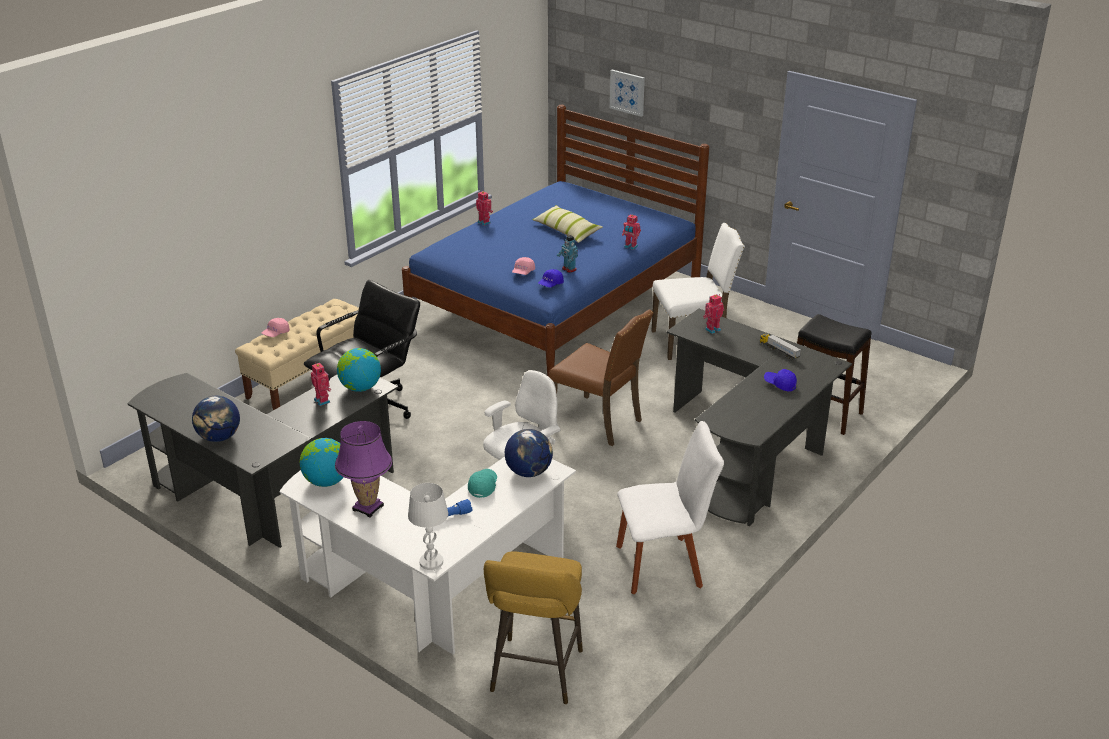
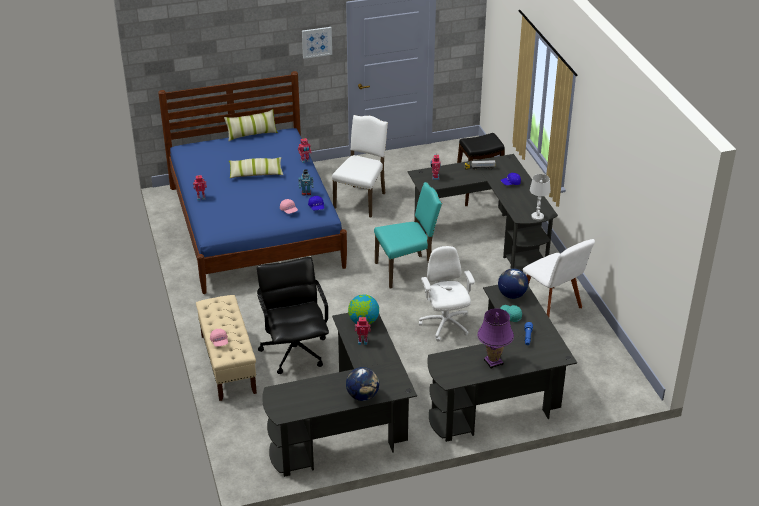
camera: 55 degrees left, 5 degrees up
white desk [280,457,576,655] -> black desk [427,285,577,442]
globe [300,438,344,487] -> none
white table lamp [408,483,448,570] -> white table lamp moved to [530,174,551,220]
yellow stool [484,551,583,704] -> none
brown chair [549,310,654,446] -> turquoise chair [374,182,442,289]
picture [610,70,645,117] -> picture moved to [302,27,332,59]
white chair [616,421,724,594] -> white chair turned 120 degrees clockwise [523,239,595,317]
none -> pillow [224,109,278,141]

